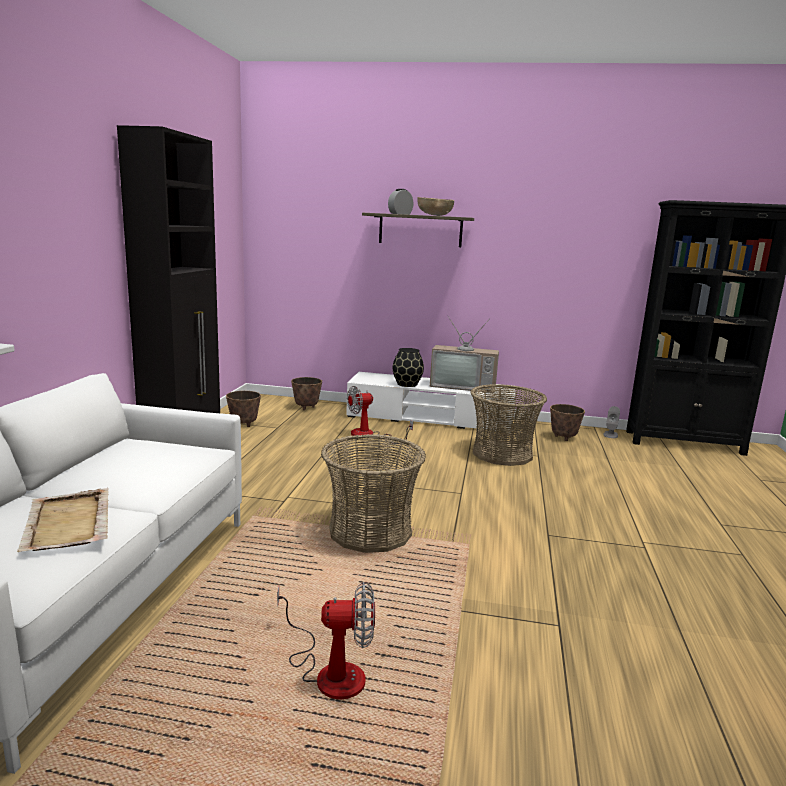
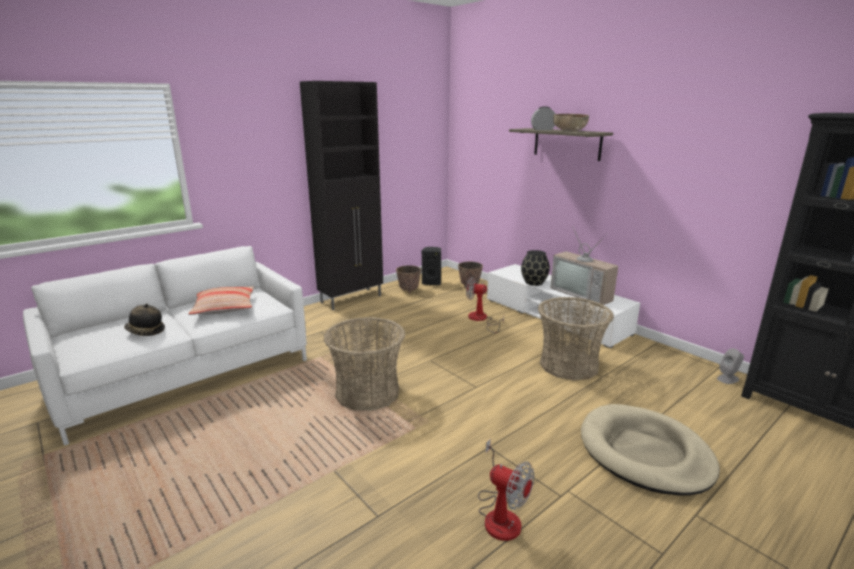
camera: 40 degrees right, 5 degrees up
beige tray [18,488,109,552] -> hat [124,303,165,336]
fan [277,582,375,699] -> fan moved to [478,438,534,541]
planter [550,404,585,441] -> none
none -> pillow [189,286,254,315]
none -> black speaker [422,247,441,285]
none -> beige dog bed [581,404,720,496]

